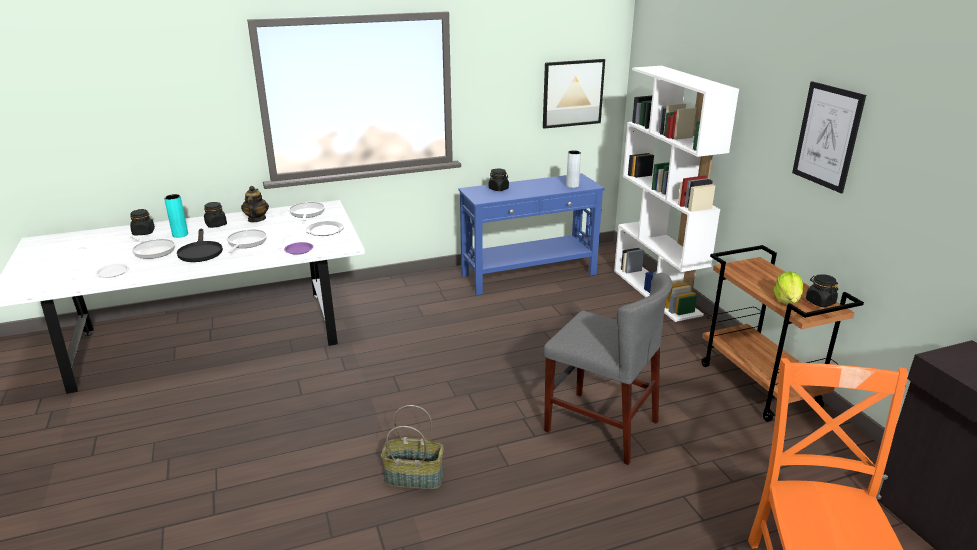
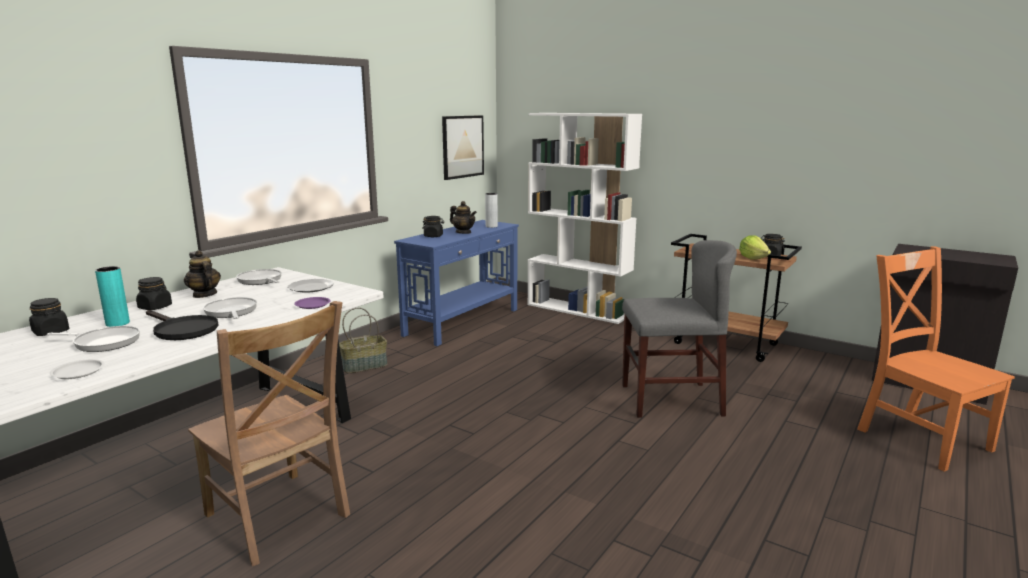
camera: 35 degrees left, 10 degrees down
basket [381,405,444,489] -> basket moved to [339,308,387,373]
picture [792,81,866,193] -> none
none -> brown chair [188,301,350,566]
none -> teapot [450,201,477,234]

